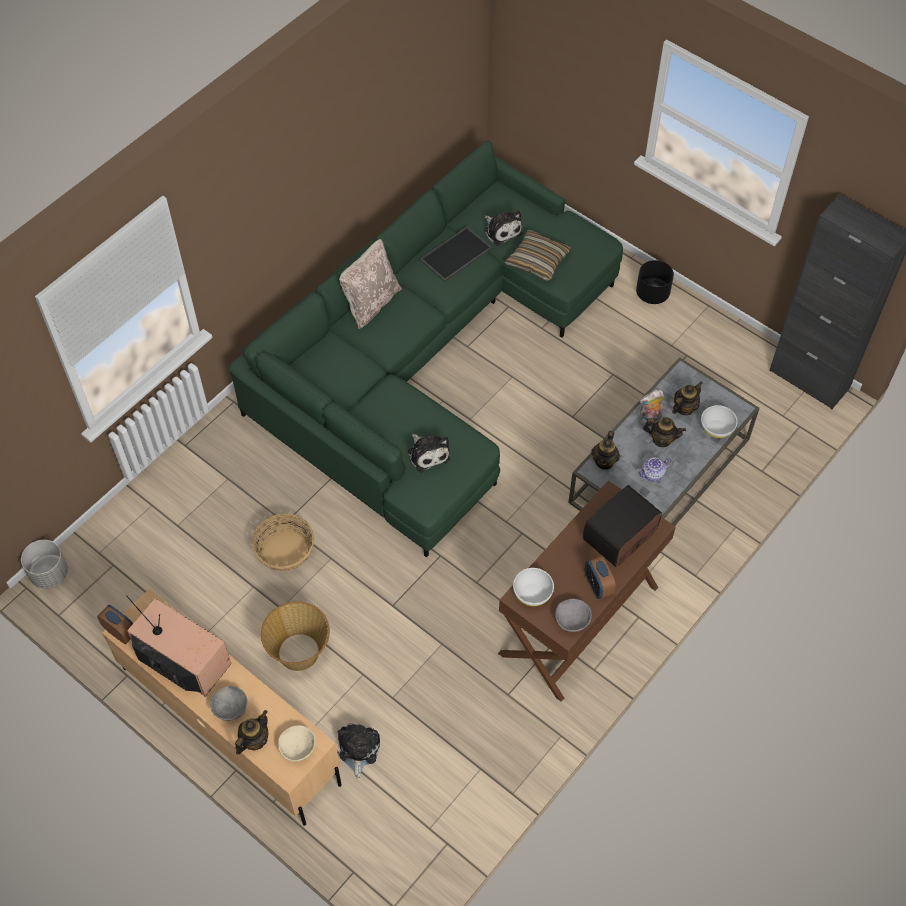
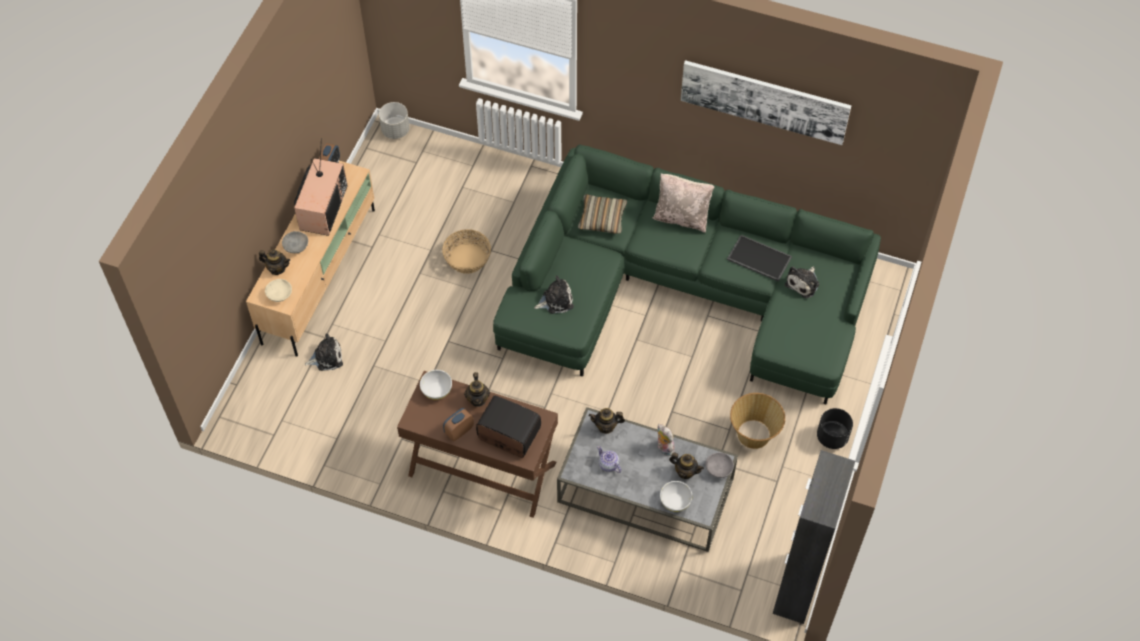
camera: 70 degrees right, 0 degrees up
basket [261,601,330,671] -> basket moved to [730,393,785,449]
plush toy [408,433,450,473] -> plush toy turned 150 degrees counterclockwise [534,276,574,314]
pillow [505,229,571,281] -> pillow moved to [578,194,627,234]
grey bowl [555,599,592,632] -> grey bowl moved to [705,453,734,478]
teapot [643,417,686,447] -> teapot moved to [464,372,490,407]
none -> picture [681,60,851,145]

